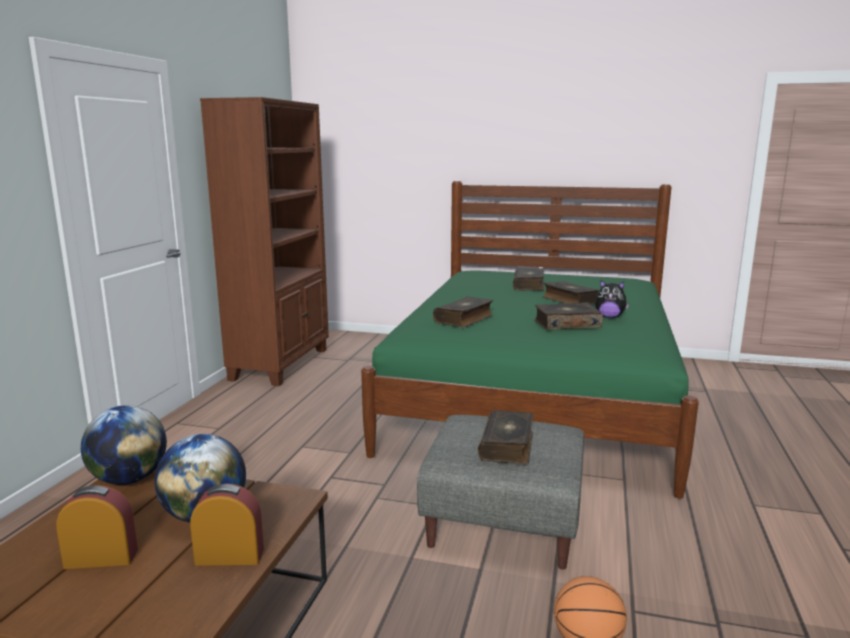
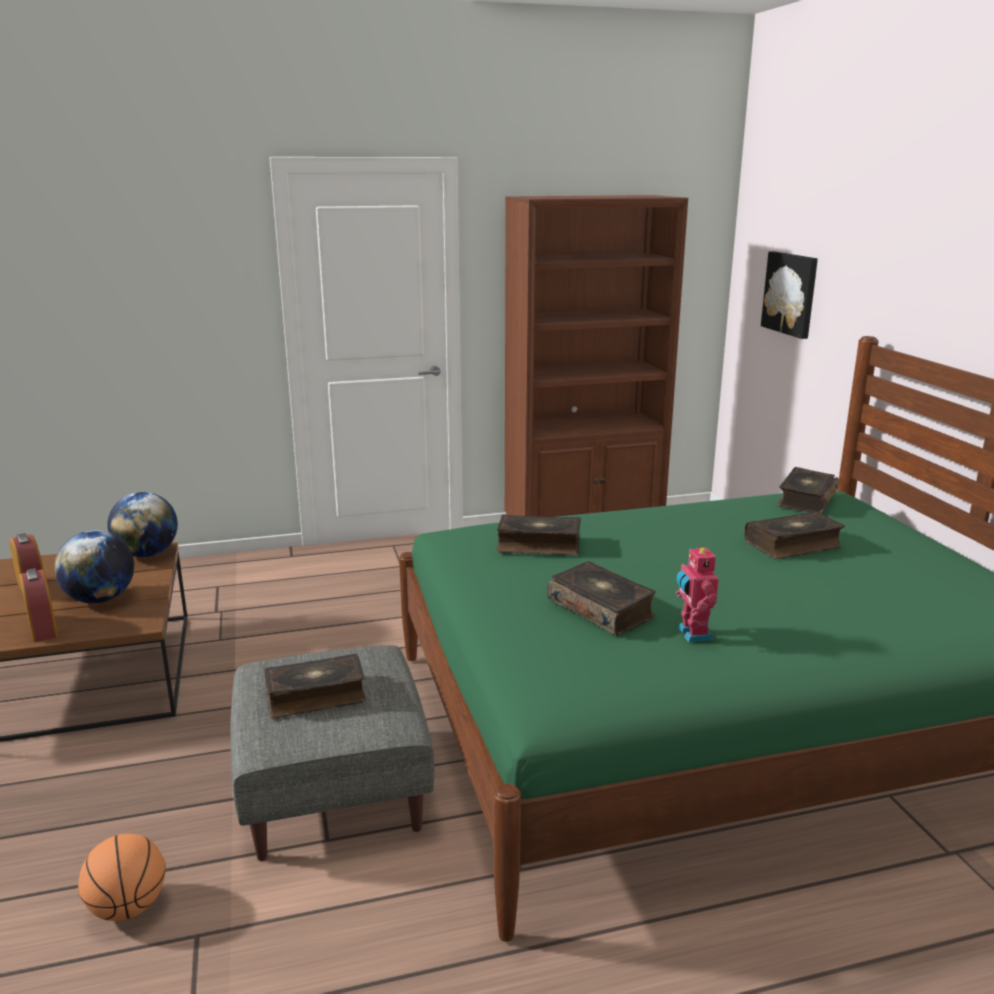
camera: 60 degrees right, 5 degrees up
book [543,281,599,305] -> book moved to [777,467,839,514]
plush toy [595,280,629,318] -> toy robot [676,544,719,642]
none -> picture [761,251,818,339]

